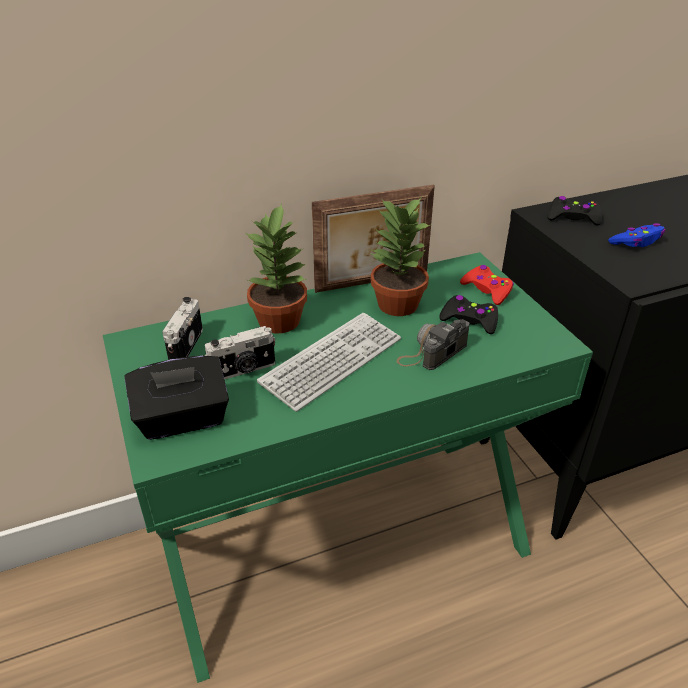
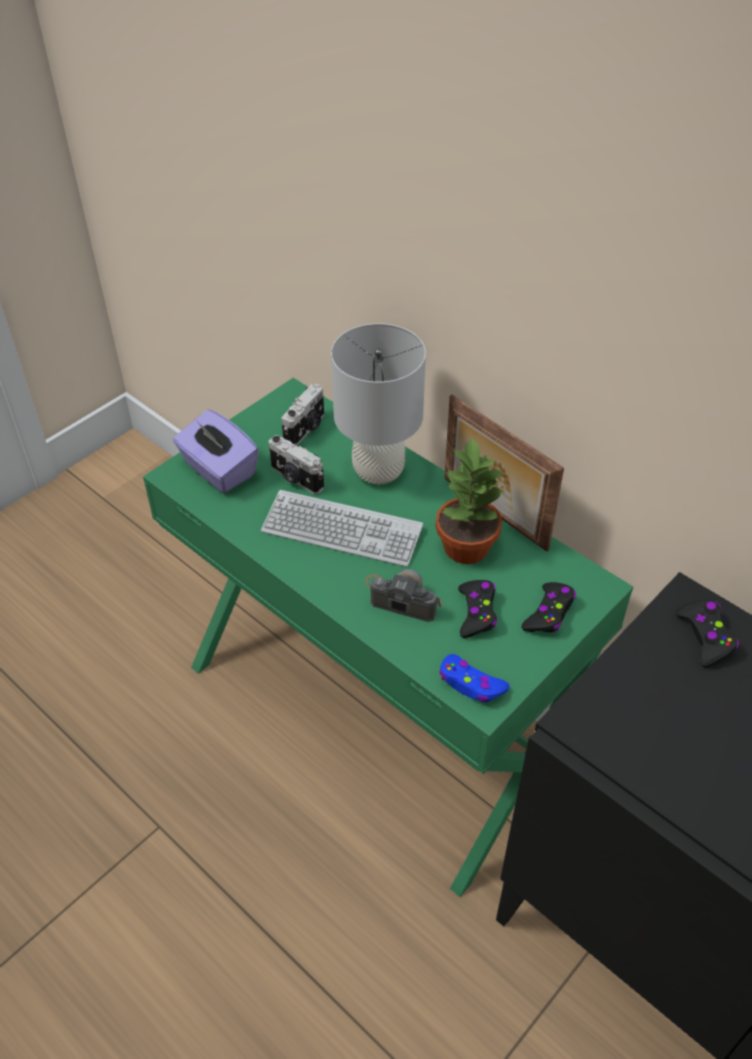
camera: 65 degrees right, 10 degrees up
black tissue box [124,355,229,440] -> purple tissue box [173,410,259,493]
camera [162,297,203,360] -> camera turned 135 degrees clockwise [281,384,324,446]
potted plant [246,203,307,333] -> grey table lamp [331,323,426,485]
red game controller [460,265,514,305] -> black game controller [522,582,576,632]
blue game controller [608,223,665,247] -> blue game controller moved to [439,654,510,702]

